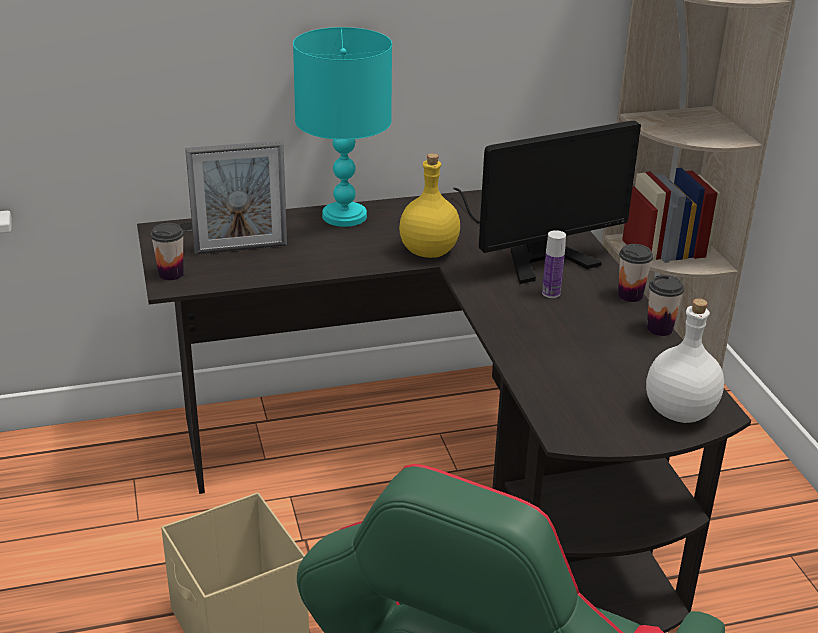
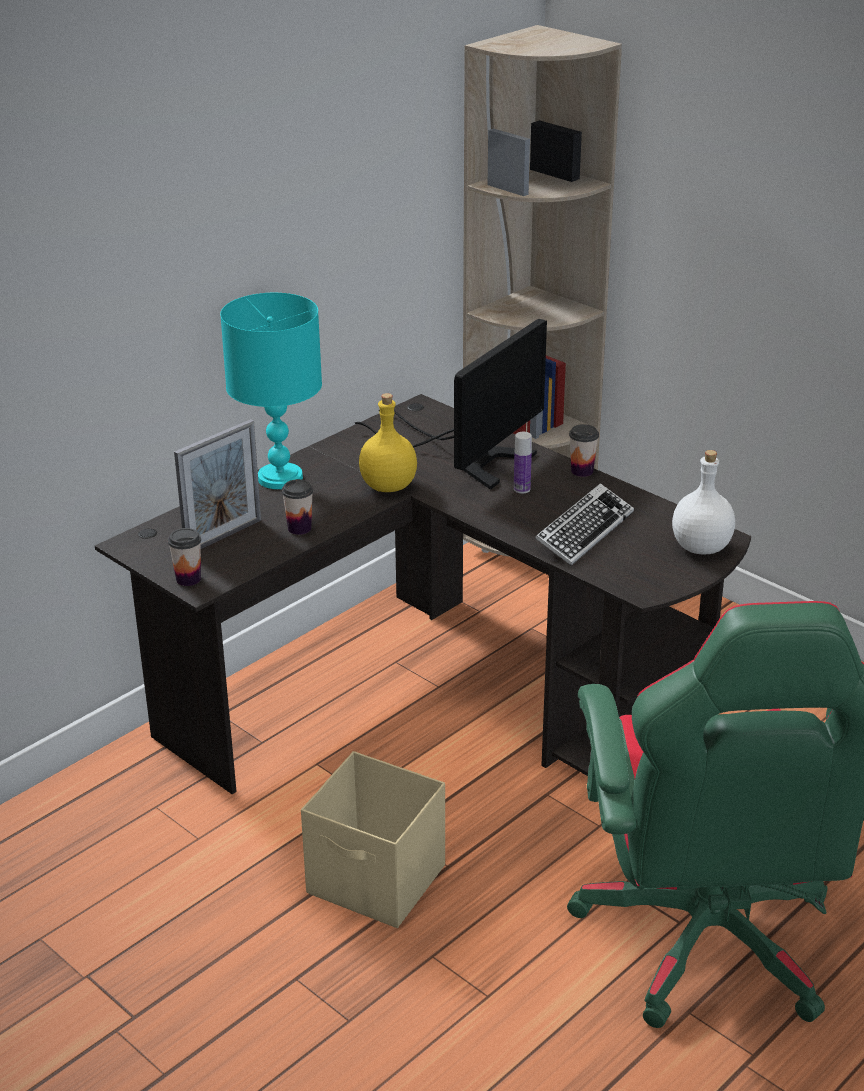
camera: 30 degrees left, 0 degrees up
cup [647,275,684,336] -> cup moved to [282,479,313,535]
none -> keyboard [535,483,634,566]

